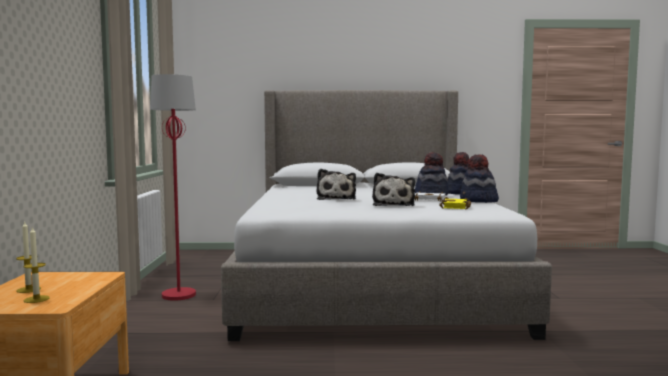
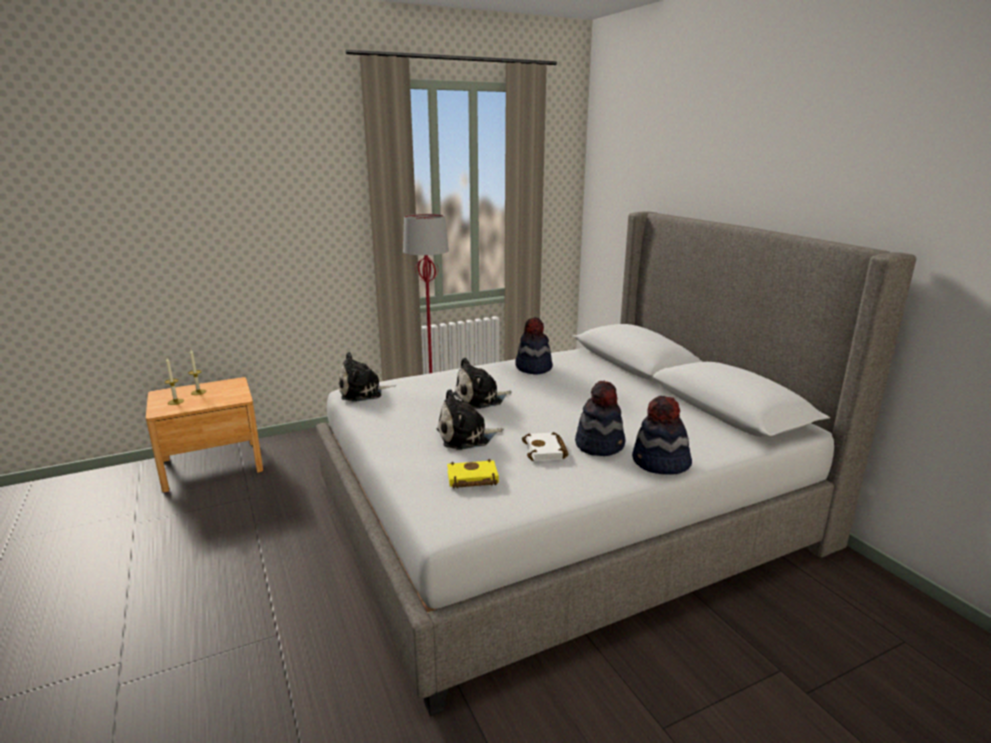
camera: 65 degrees right, 15 degrees up
hat [460,154,499,203] -> hat moved to [515,317,553,375]
none -> plush toy [338,352,396,402]

